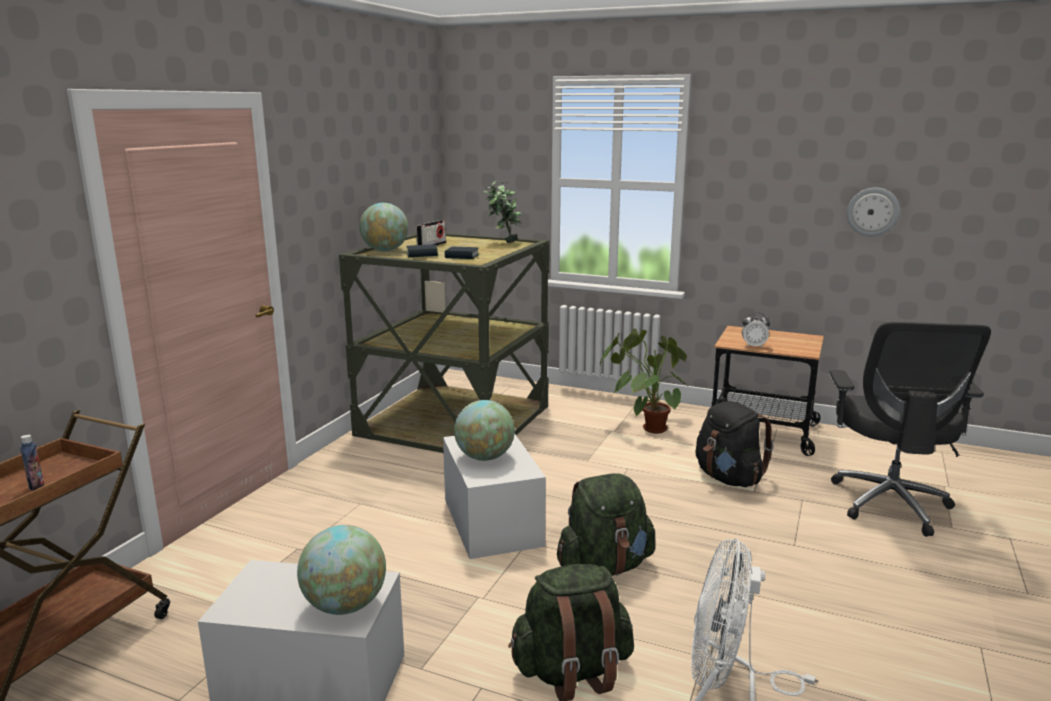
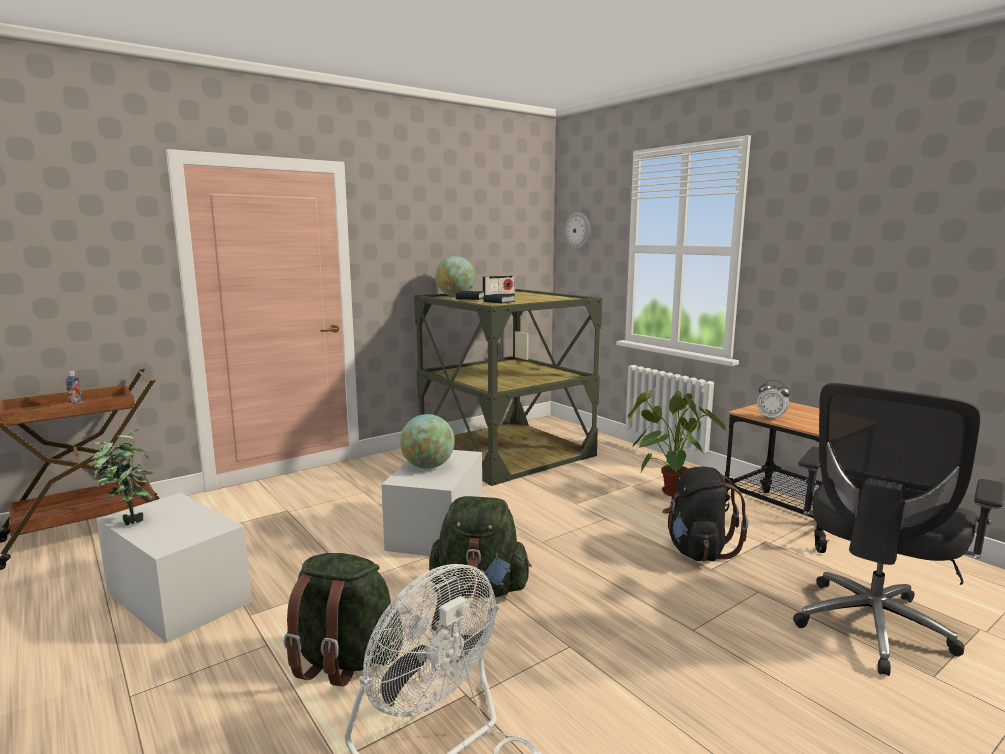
camera: 30 degrees right, 5 degrees down
globe [297,525,386,615] -> none
potted plant [484,181,522,243] -> potted plant moved to [90,428,154,526]
wall clock [847,188,900,236] -> wall clock moved to [565,212,590,249]

